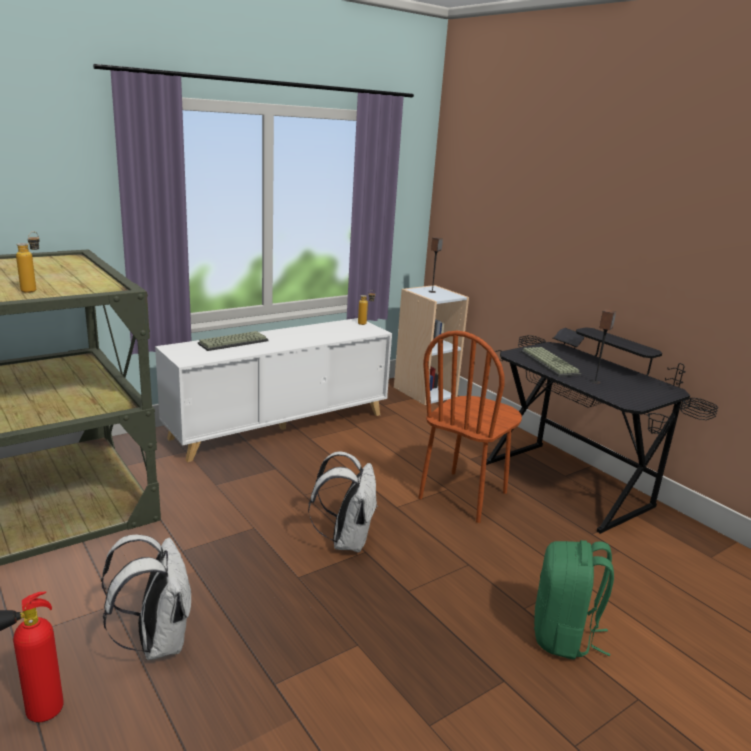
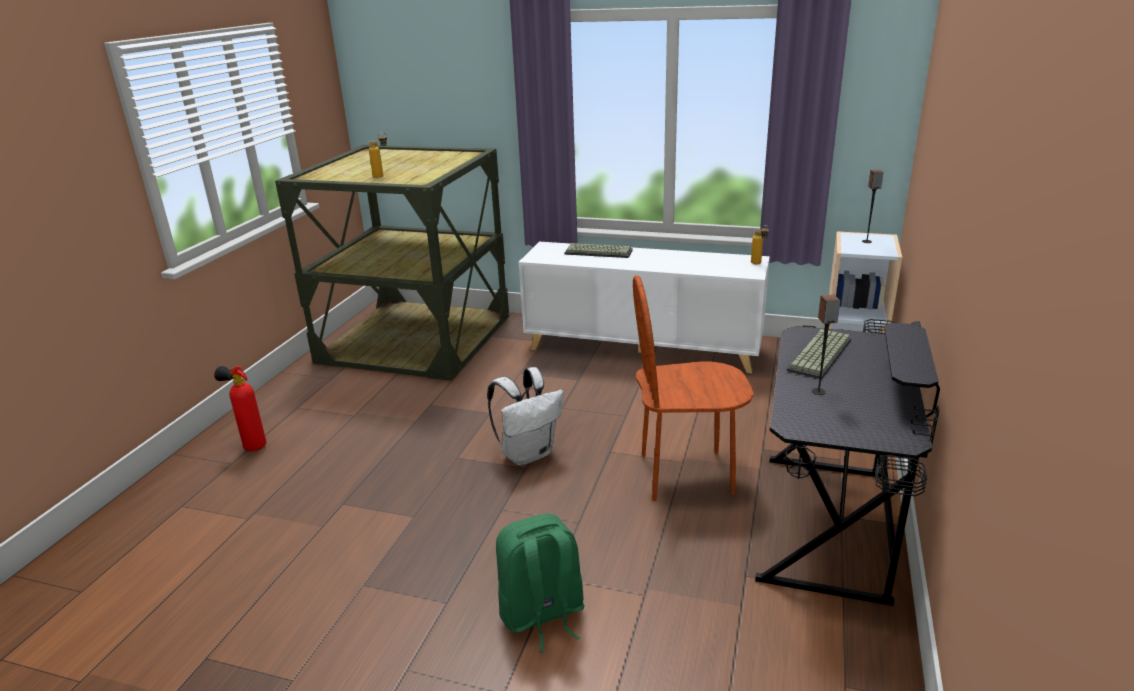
camera: 55 degrees right, 5 degrees up
white backpack [101,534,192,660] -> none

